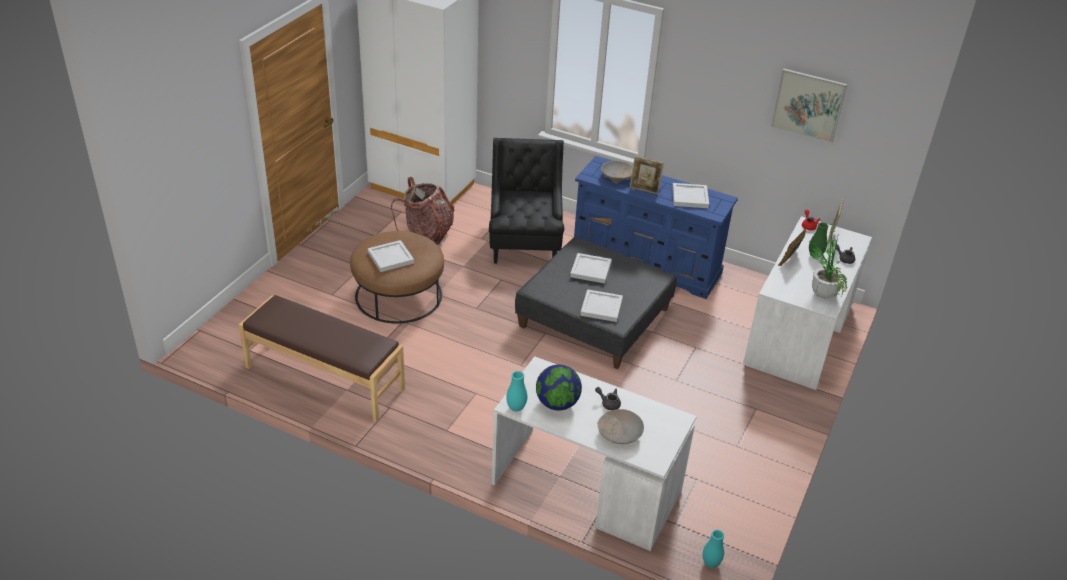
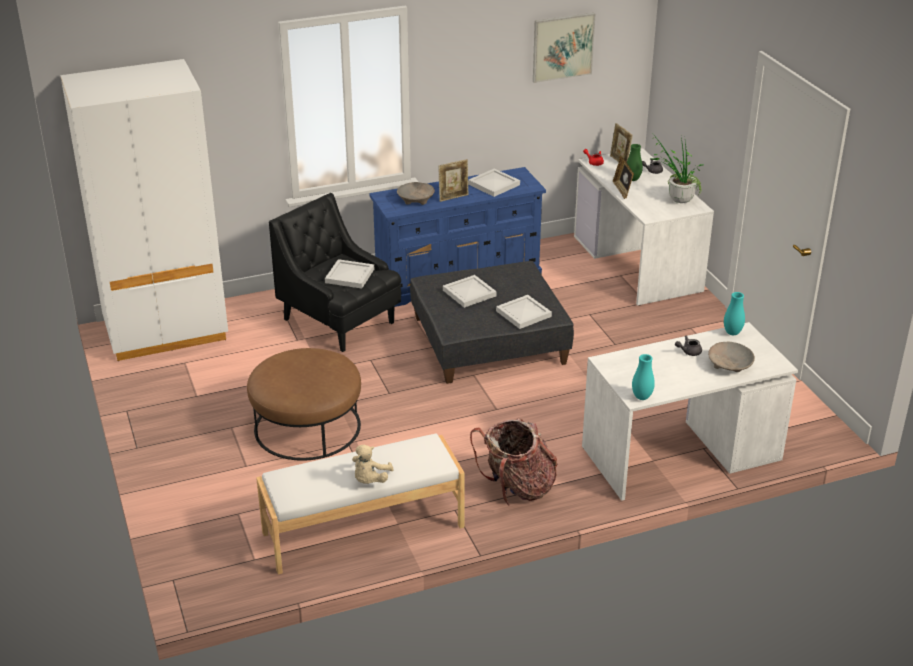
camera: 45 degrees left, 5 degrees down
brown bench [239,295,405,422] -> white bench [256,433,465,575]
white tray [368,240,414,272] -> white tray moved to [325,259,374,289]
backpack [391,177,455,245] -> backpack moved to [470,418,557,506]
globe [536,365,582,411] -> none
turquoise vase [703,530,724,568] -> turquoise vase moved to [724,292,745,335]
none -> beige plush toy [352,445,394,484]

